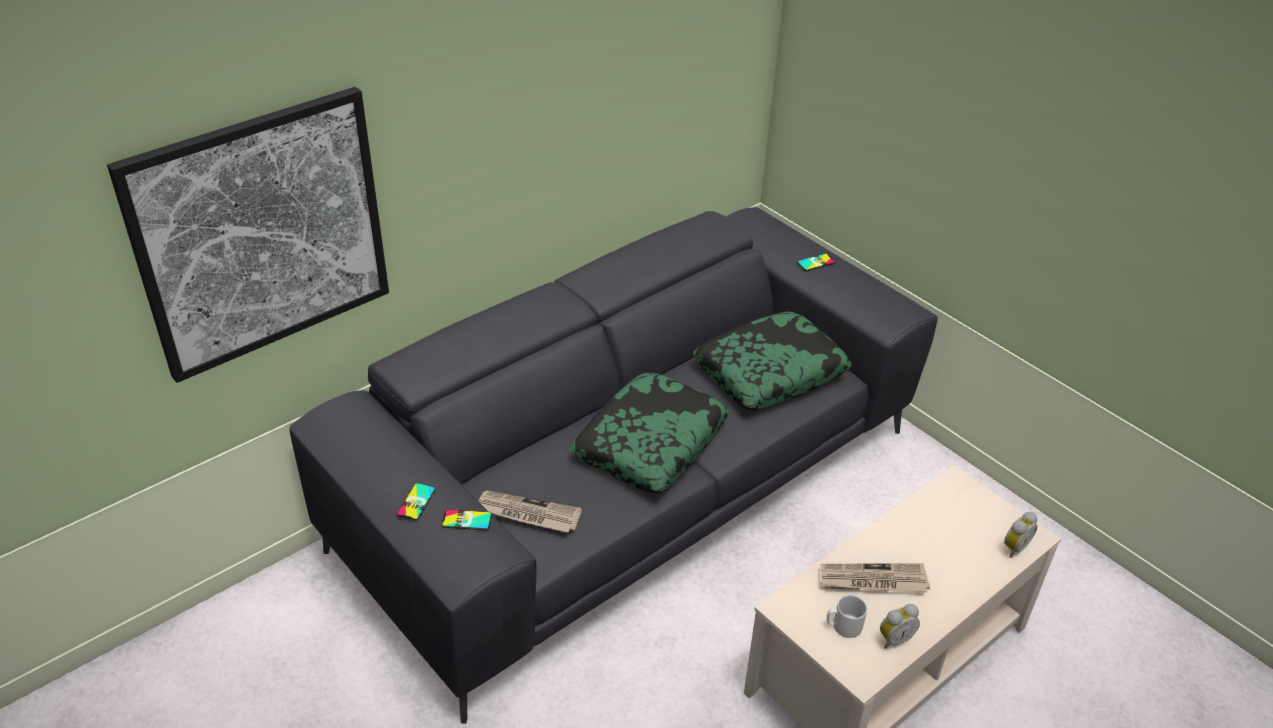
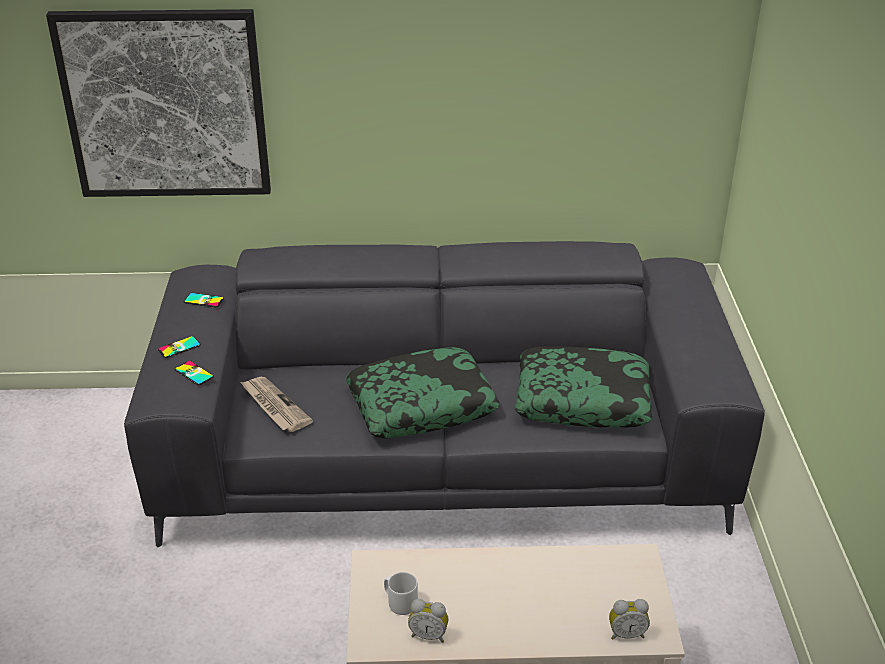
camera: 40 degrees right, 5 degrees down
phone [797,253,835,271] -> phone moved to [184,293,224,307]
newspaper [821,564,930,593] -> none

